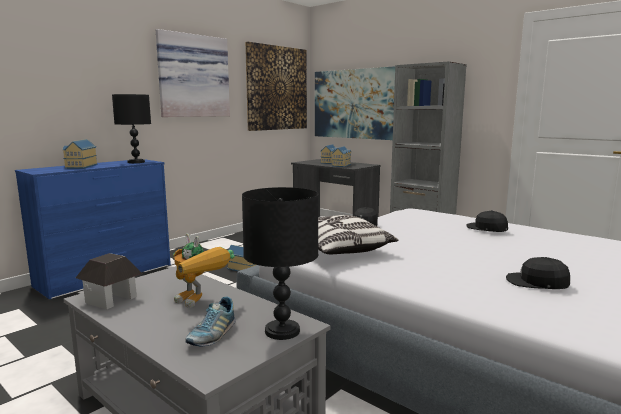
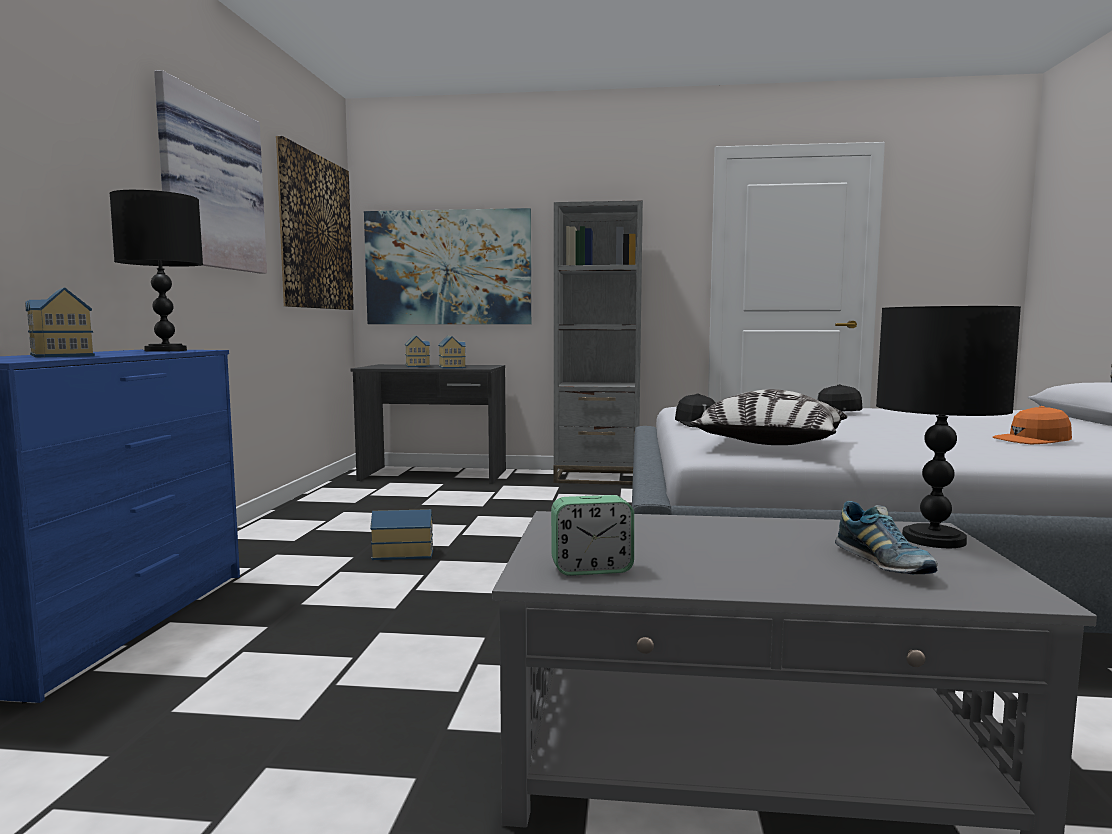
camera: 35 degrees left, 5 degrees down
toy house [76,253,143,309] -> alarm clock [551,495,634,576]
toy robot [173,233,235,308] -> none
black cap [506,257,570,289] -> orange cap [993,406,1072,444]

